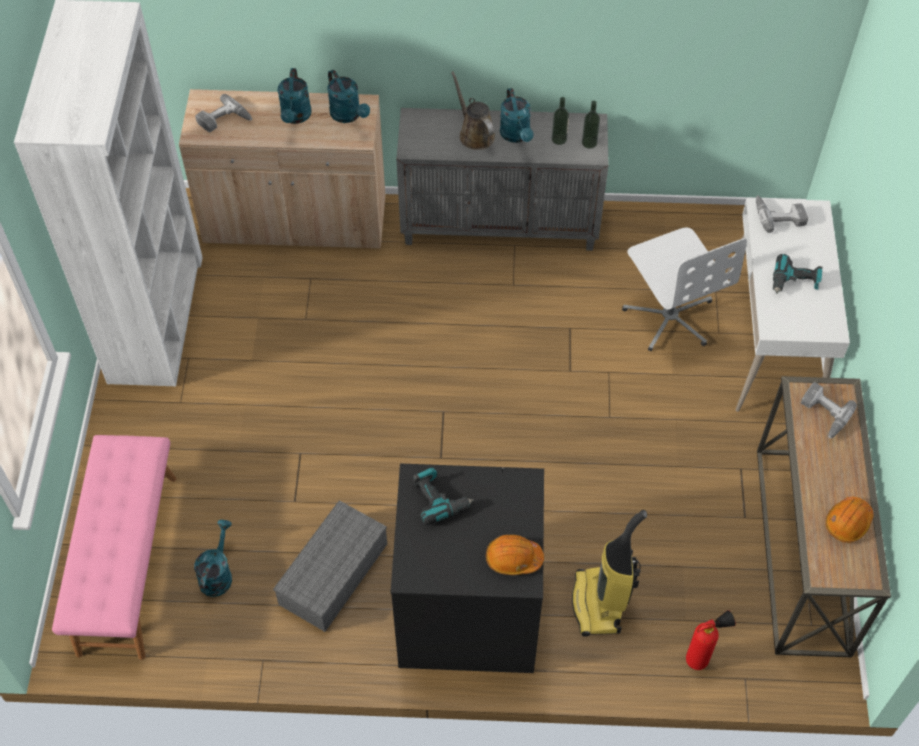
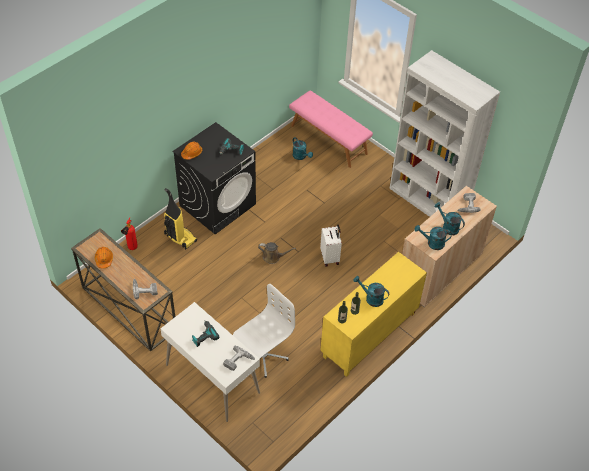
camera: 130 degrees right, 5 degrees down
grey storage box [273,500,387,632] -> none
grey cabinet [396,108,609,251] -> yellow cabinet [320,252,427,377]
brown watering can [451,72,495,150] -> brown watering can moved to [258,242,296,264]
white office chair [622,228,747,351] -> white office chair turned 120 degrees clockwise [233,284,295,378]
none -> white suitcase [320,225,342,266]

